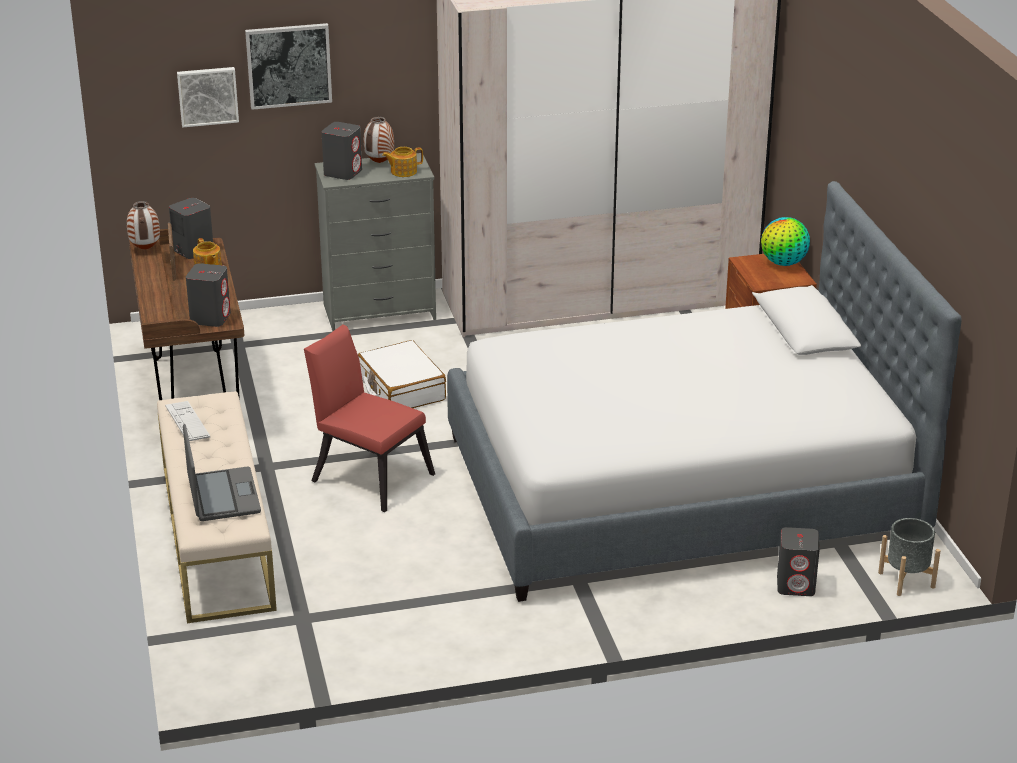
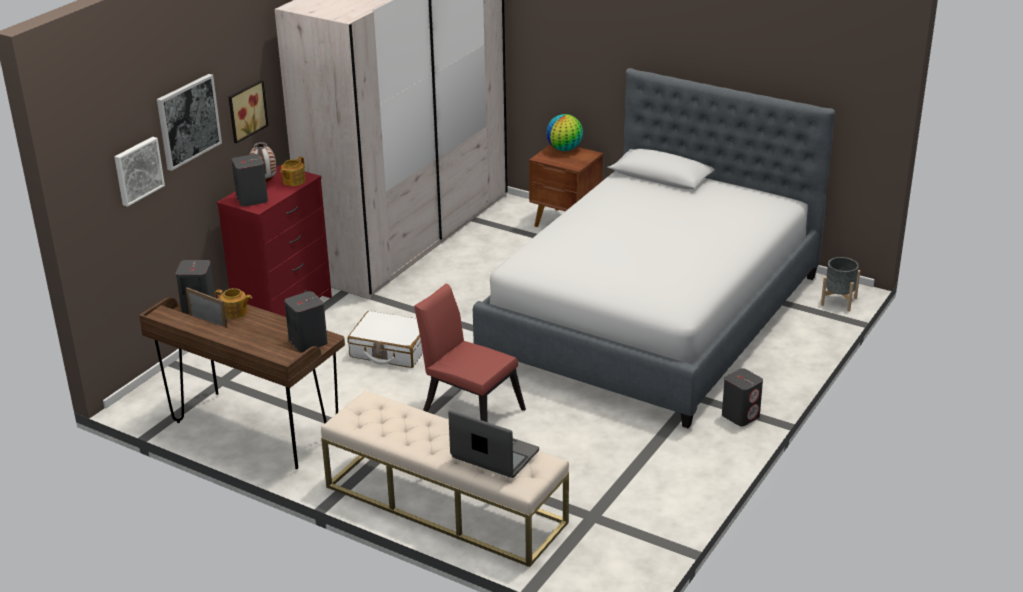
camera: 45 degrees left, 0 degrees up
vase [127,201,160,250] -> none
keyboard [165,401,210,441] -> none
red chair [304,324,435,512] -> red chair turned 45 degrees clockwise [414,284,526,422]
grey dresser [315,153,436,331] -> red dresser [217,165,332,317]
grey speaker [777,527,820,596] -> grey speaker moved to [722,368,763,426]
none -> picture [228,80,268,143]

